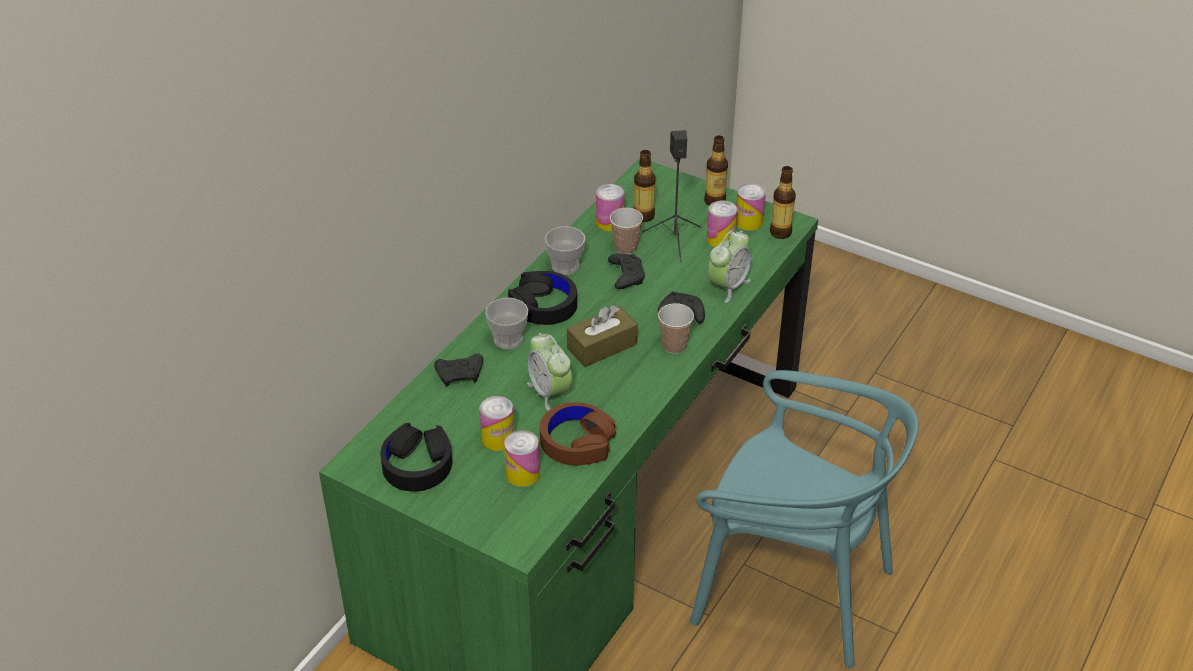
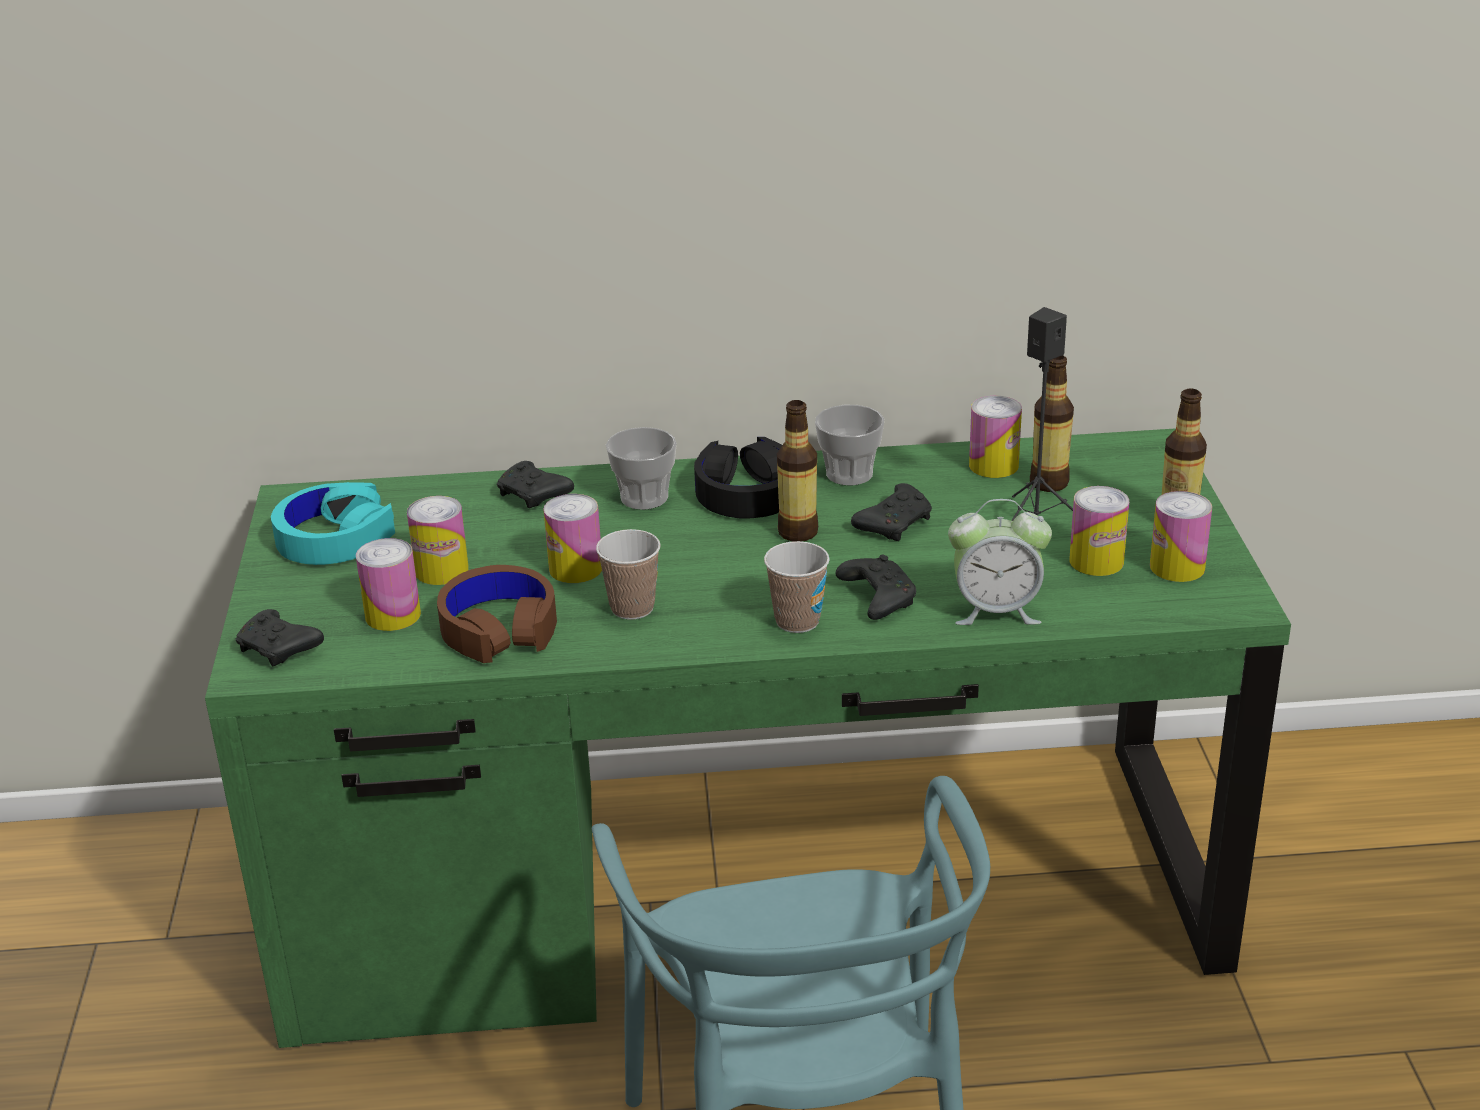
camera: 55 degrees right, 10 degrees down
black headphones [380,423,452,492] -> turquoise headphones [271,482,395,565]
alarm clock [527,333,572,411] -> can [543,494,602,583]
brown tissue box [567,305,638,367] -> none
cup [610,208,643,254] -> cup moved to [596,529,661,620]
bottle [770,166,796,239] -> bottle moved to [777,400,818,541]
none -> black game controller [235,609,324,666]

